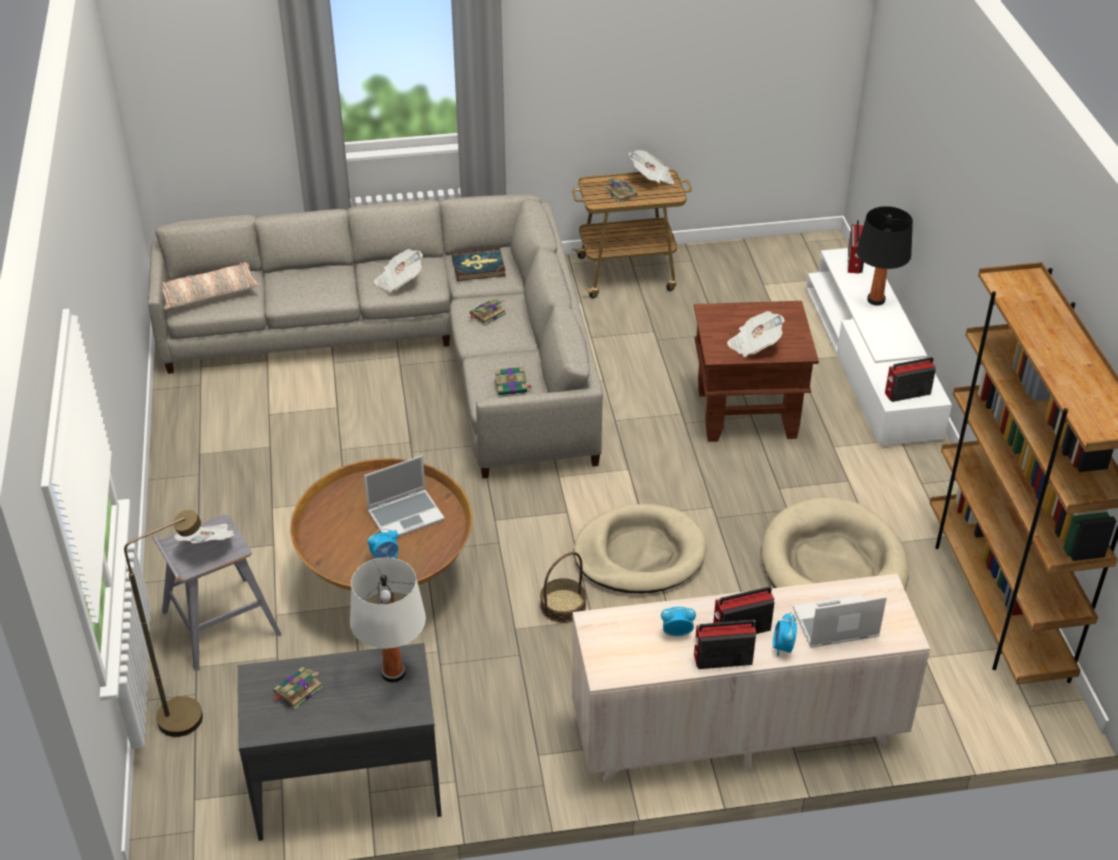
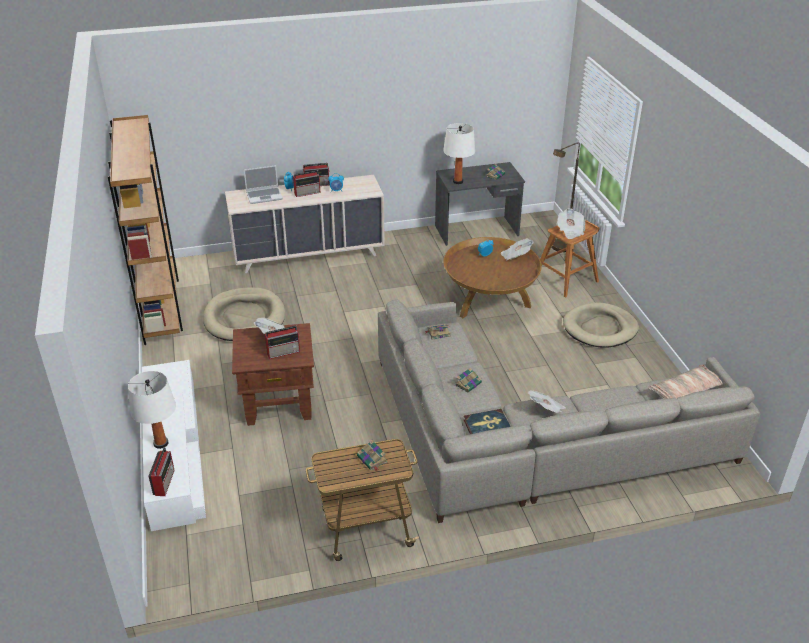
camera: 175 degrees right, 5 degrees down
grey stool [153,515,282,671] -> brown stool [540,220,599,298]
laptop [364,455,445,537] -> none
basket [540,552,586,623] -> none
beige dog bed [574,504,706,594] -> beige dog bed moved to [563,302,639,348]
newspaper [629,150,675,184] -> newspaper moved to [501,238,534,260]
black table lamp [856,206,913,306] -> white table lamp [128,371,176,449]
radio [885,357,936,402] -> radio moved to [265,326,300,359]

